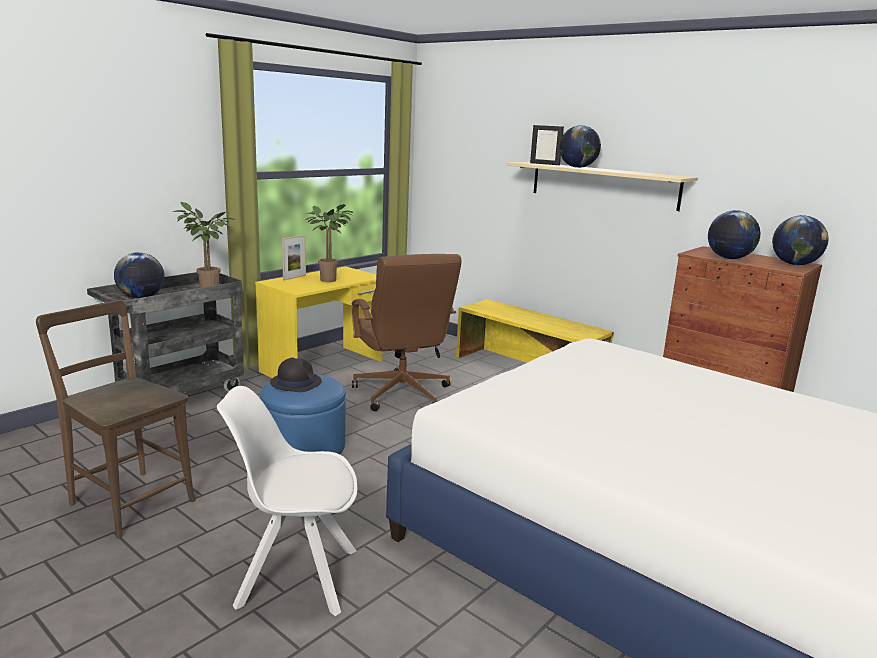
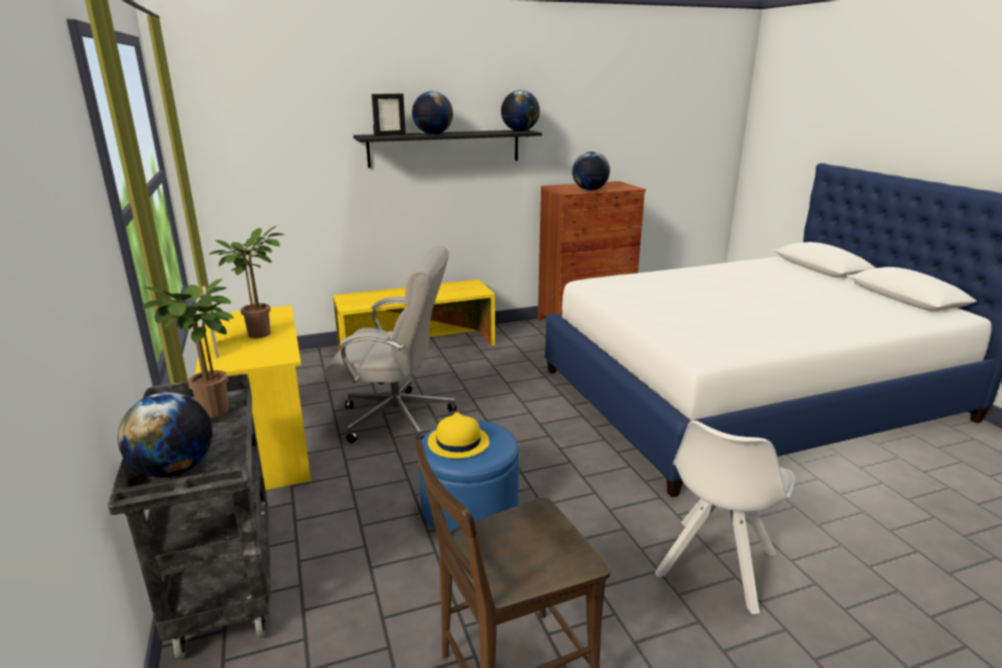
camera: 60 degrees left, 5 degrees up
black hat [270,358,322,392] -> yellow hat [428,412,489,458]
brown office chair [352,254,461,411] -> grey office chair [324,246,457,443]
beige shelf [507,162,698,211] -> black shelf [353,130,542,168]
globe [772,215,829,265] -> globe moved to [501,90,540,131]

